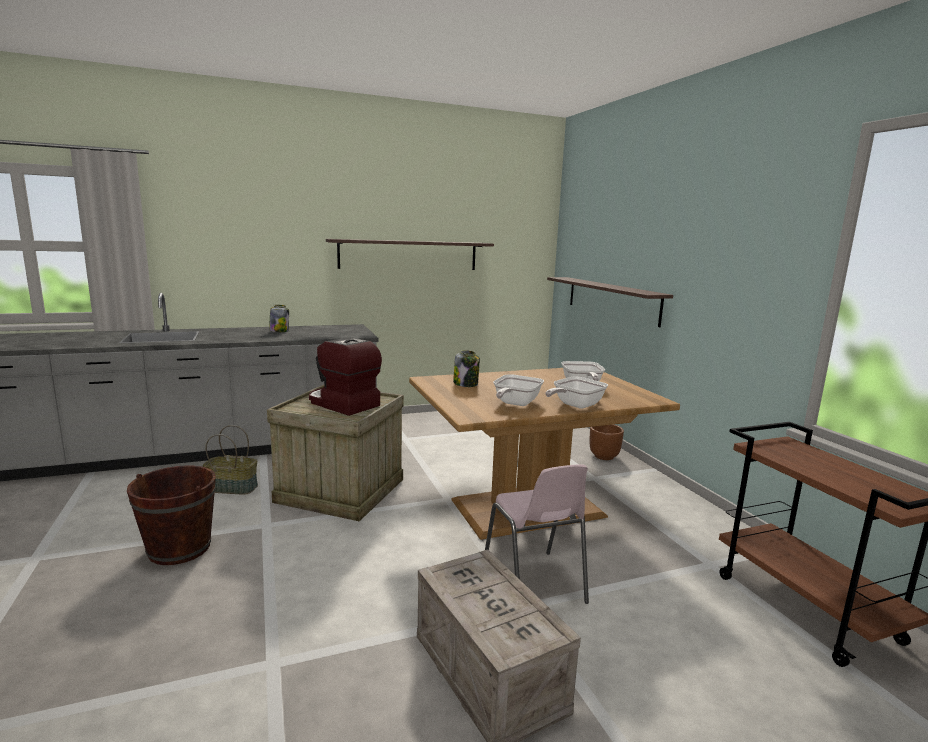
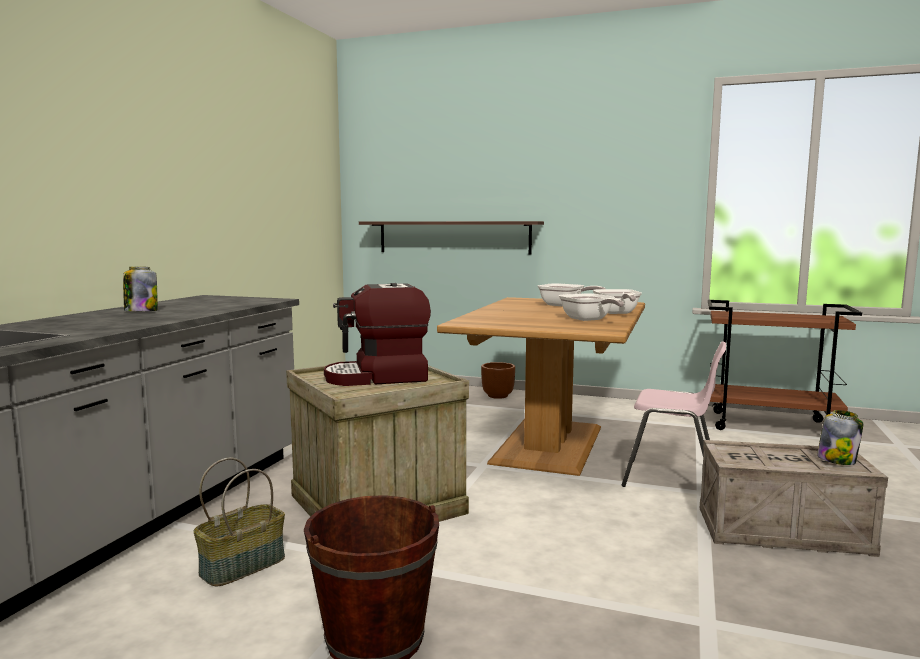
camera: 50 degrees left, 5 degrees down
shelf [326,239,494,270] -> none
jar [453,350,480,387] -> jar moved to [817,410,863,465]

